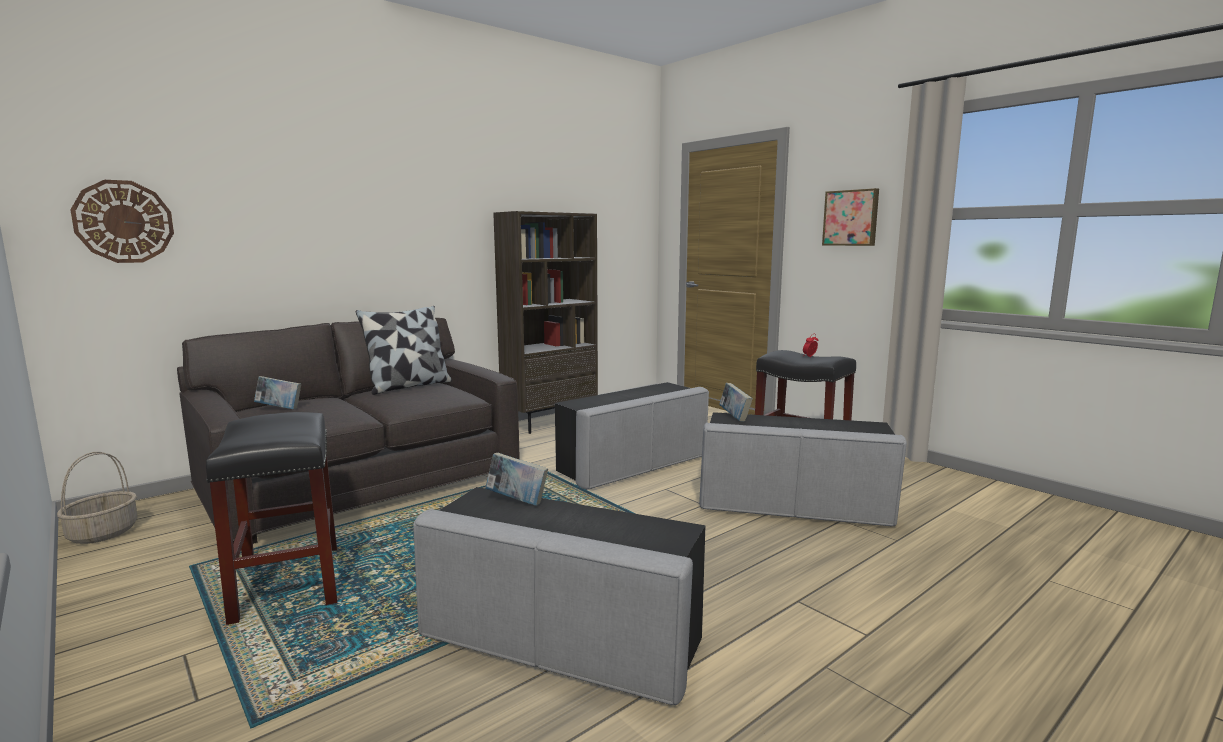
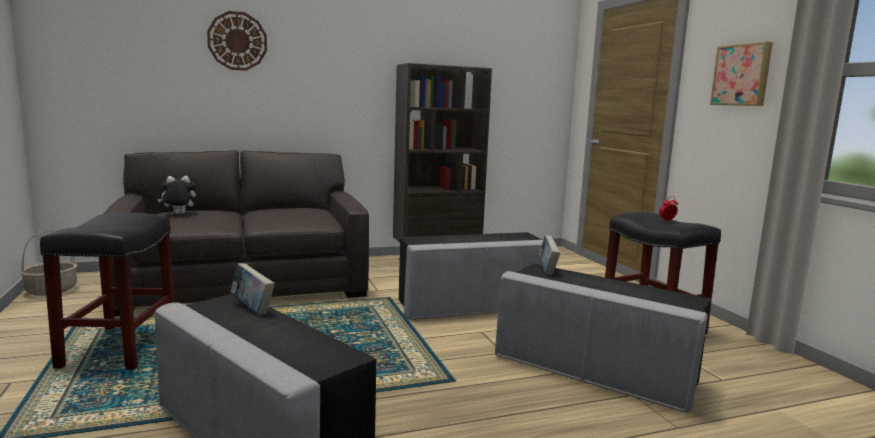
camera: 20 degrees right, 0 degrees up
wall clock [70,180,174,263] -> wall clock moved to [207,11,267,71]
book [254,376,301,409] -> plush toy [157,176,196,214]
pillow [355,306,452,395] -> none

